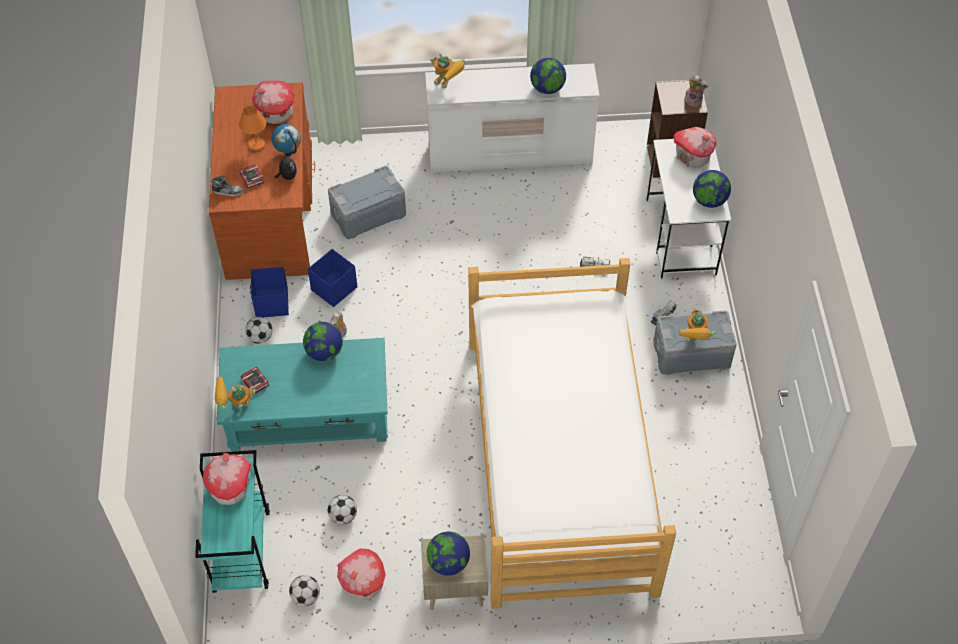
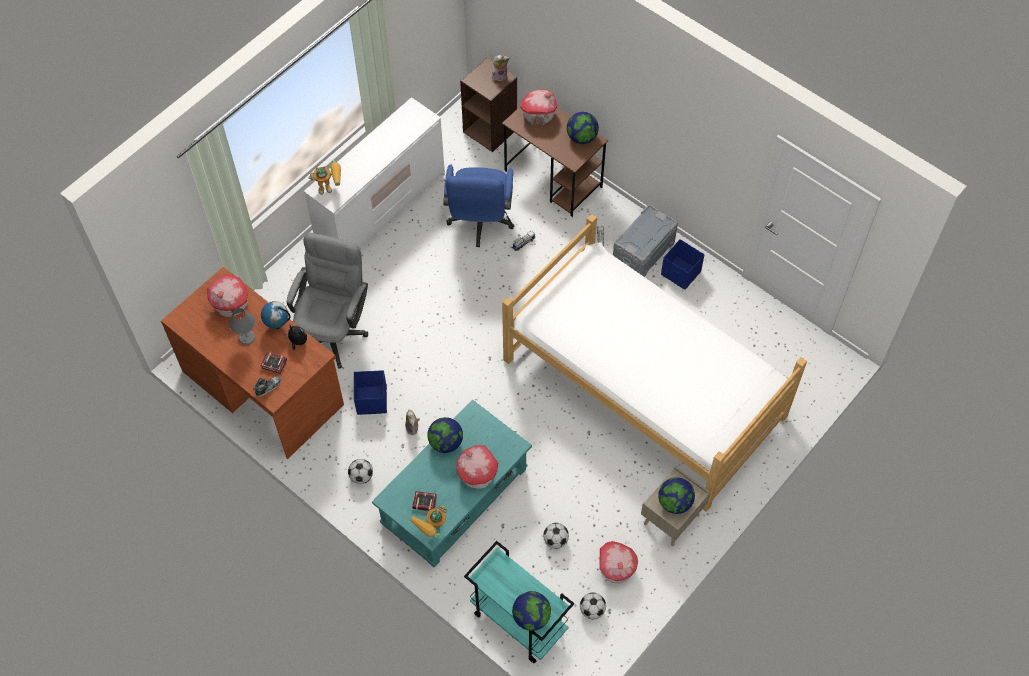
camera: 45 degrees left, 5 degrees up
toy house [203,453,251,505] -> toy house moved to [456,445,498,489]
orange table lamp [239,106,266,151] -> grey table lamp [229,308,255,345]
blue storage box [250,267,289,317] -> blue storage box moved to [661,239,705,290]
grey storage box [328,166,406,239] -> grey office chair [287,232,368,369]
globe [530,58,566,94] -> globe moved to [512,591,551,631]
white desk [646,139,731,279] -> brown desk [502,107,608,217]
toy robot [680,309,716,342] -> none
none -> blue office chair [443,165,514,247]

